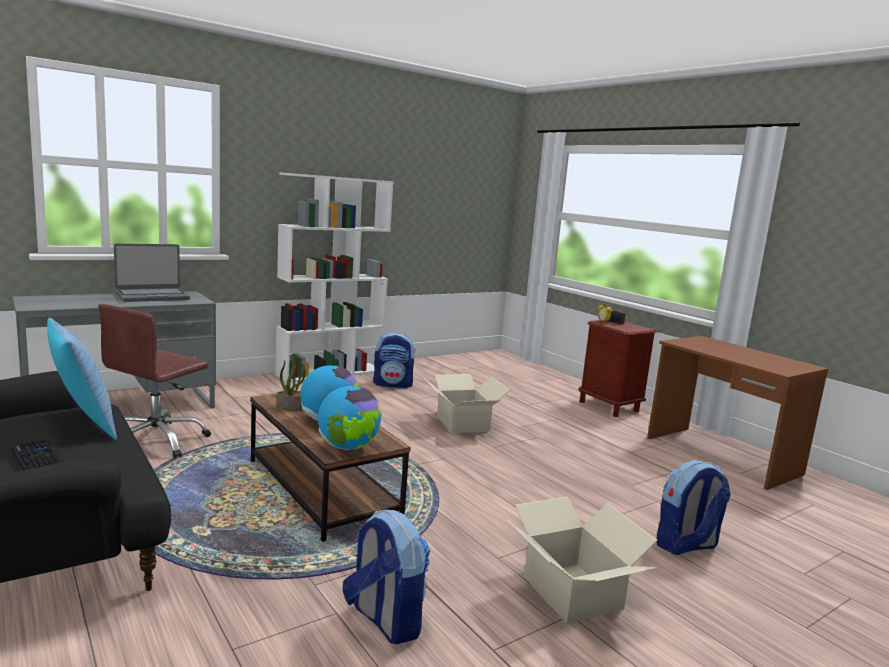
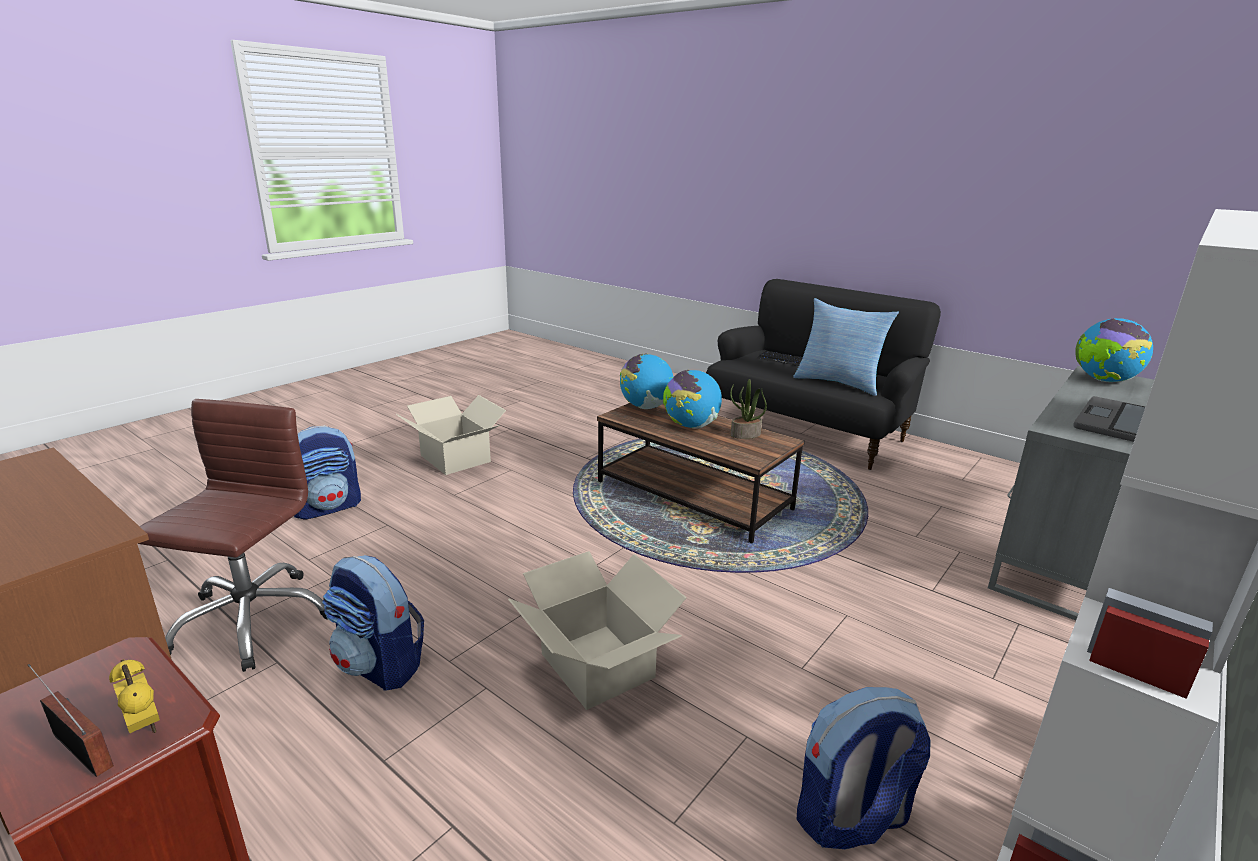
camera: 165 degrees right, 10 degrees up
brown office chair [98,304,211,458] -> brown office chair moved to [138,399,327,672]
backpack [343,510,431,644] -> backpack moved to [322,555,424,690]
none -> globe [1075,318,1153,382]

